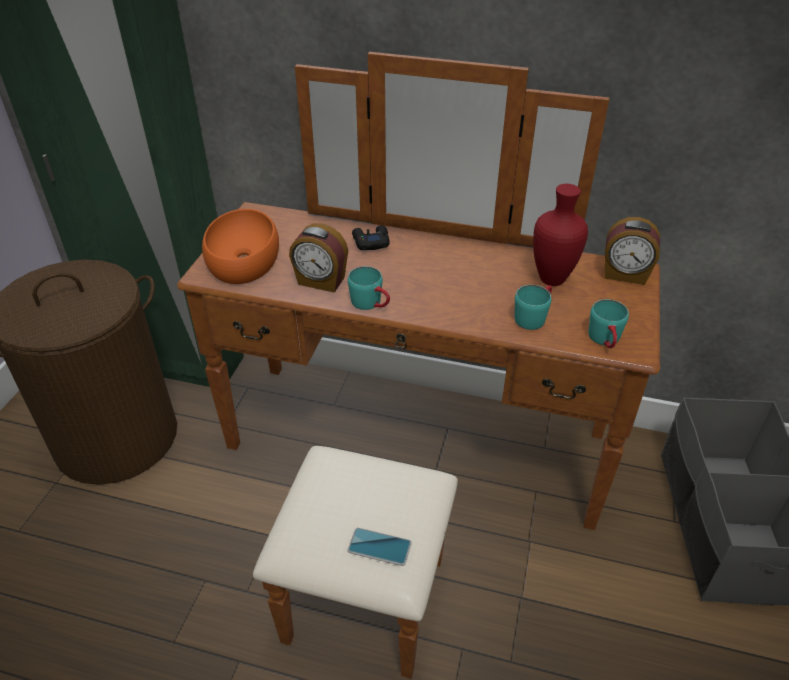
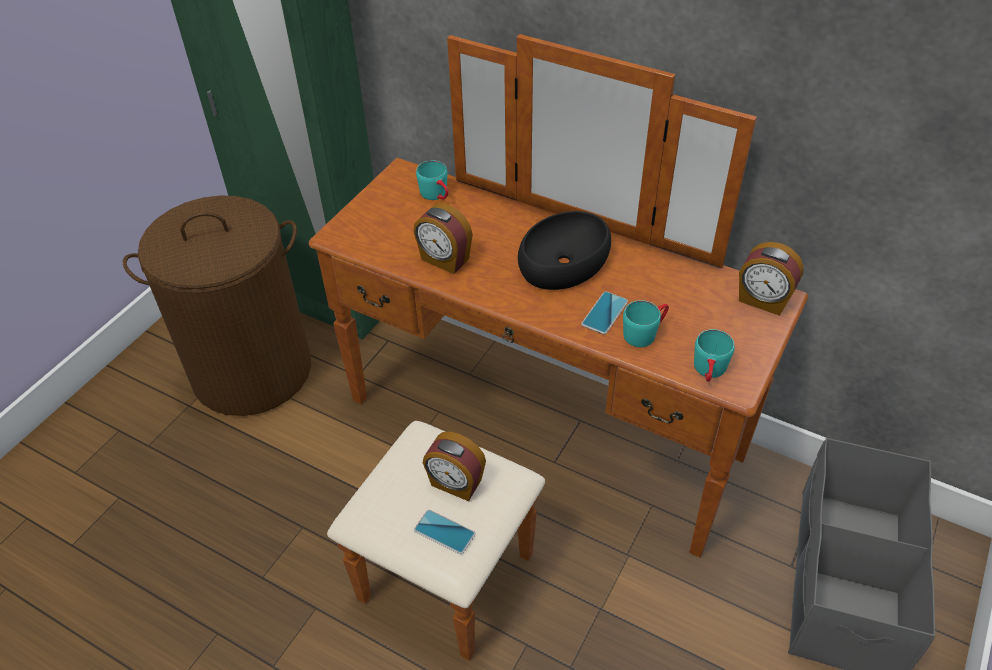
camera: 15 degrees right, 5 degrees up
orange bowl [202,209,279,284] -> none
turquoise mug [348,266,390,310] -> turquoise mug moved to [416,160,449,200]
black game controller [352,225,390,250] -> none
red vase [533,184,588,286] -> none
none -> alarm clock [423,432,486,501]
none -> black bowl [518,211,611,290]
none -> phone [581,291,628,334]

